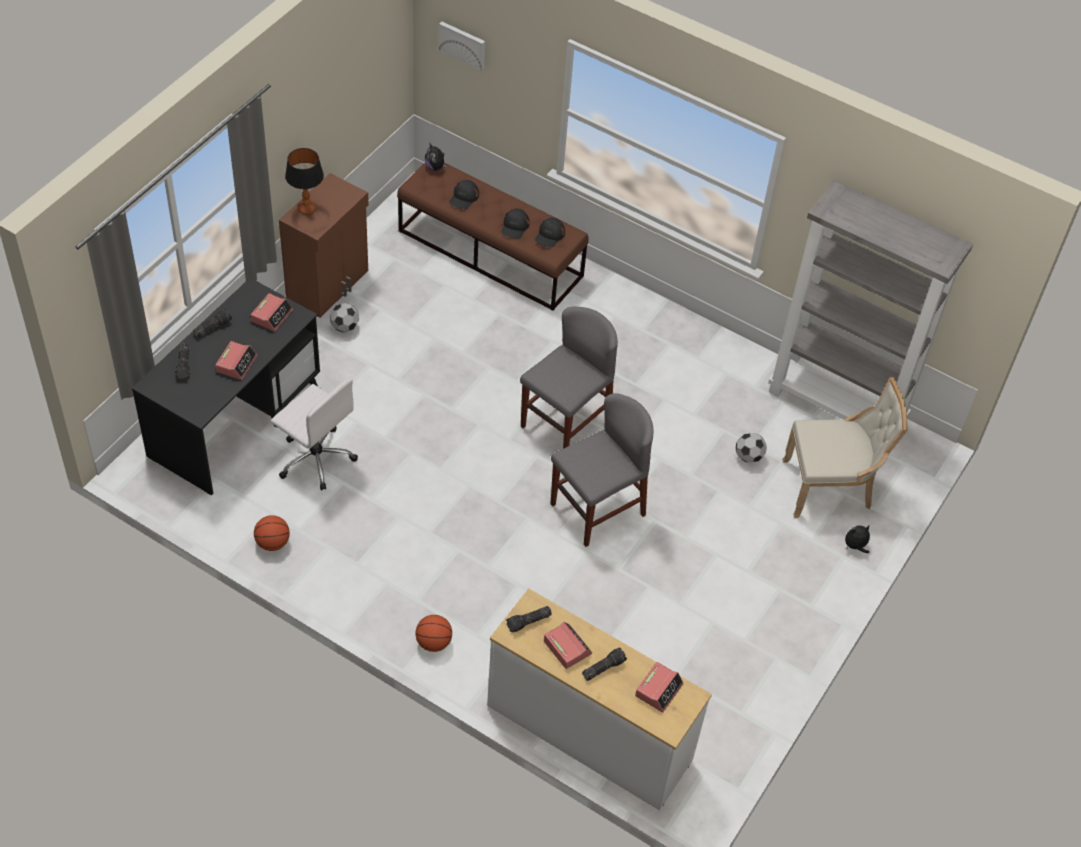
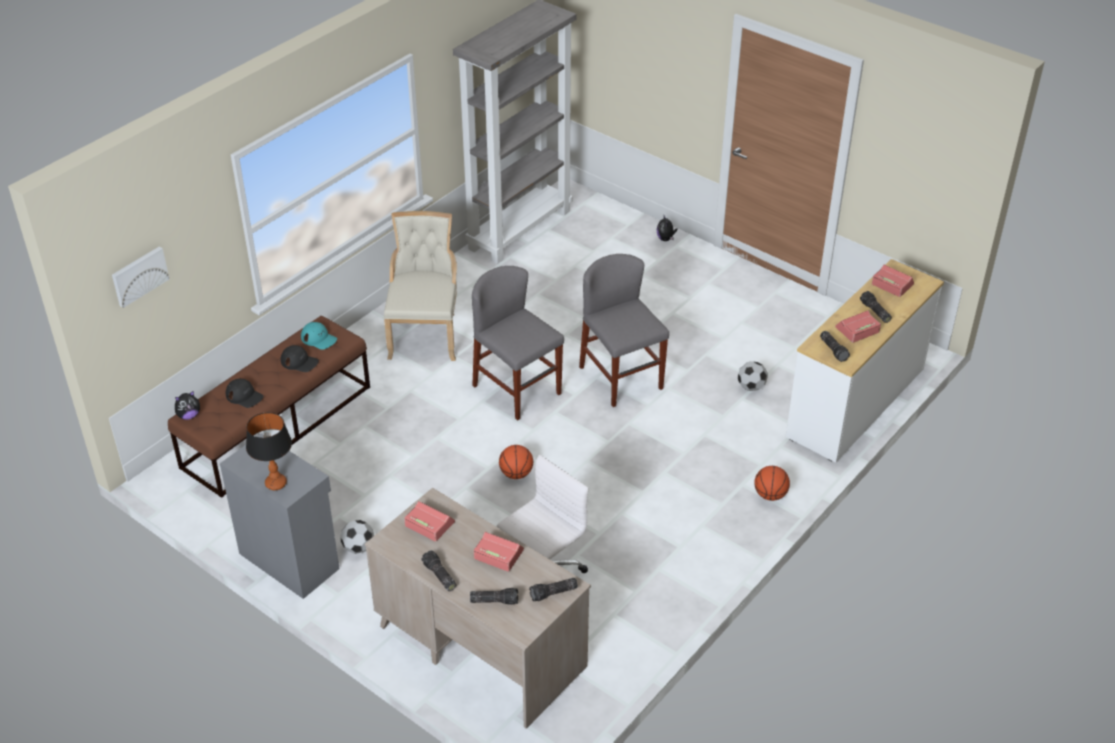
camera: 80 degrees left, 10 degrees down
black desk [132,278,320,495] -> beige desk [365,488,591,729]
basketball [254,515,290,551] -> basketball moved to [499,445,533,479]
brown cabinet [279,173,369,318] -> grey cabinet [220,433,340,599]
black cap [535,218,565,248] -> turquoise cap [301,322,337,350]
football [736,433,767,463] -> football moved to [738,361,768,391]
beige chair [782,377,908,518] -> beige chair moved to [384,211,457,361]
none -> flashlight [529,578,578,602]

